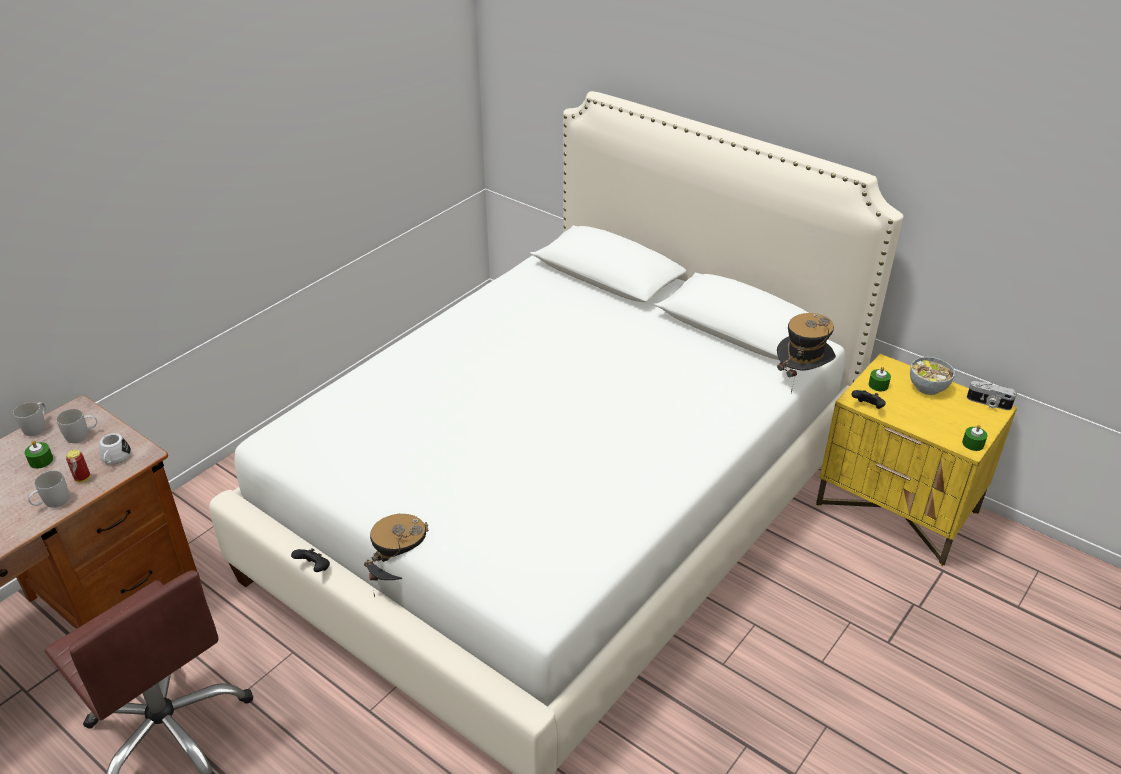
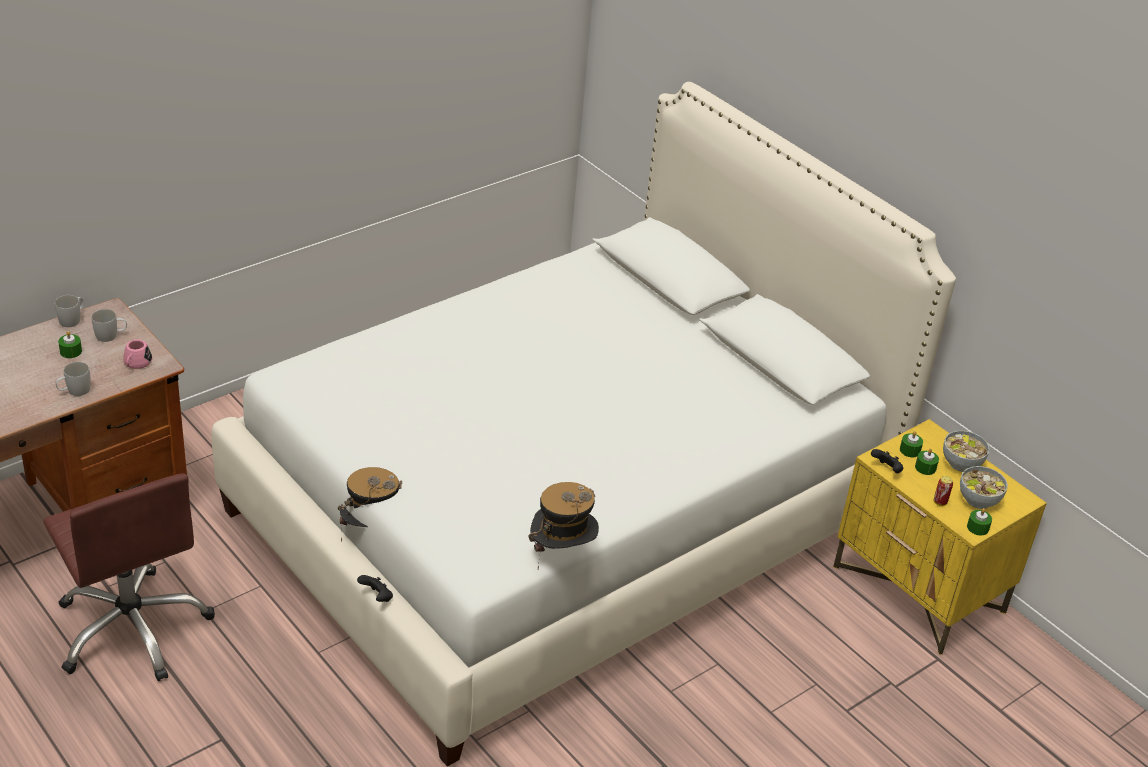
camera: 10 degrees right, 0 degrees up
can [66,450,90,482] -> can moved to [934,476,953,506]
white mug [99,433,131,465] -> pink mug [123,339,152,369]
black game controller [291,548,330,572] -> black game controller moved to [357,575,393,602]
hat [777,313,836,393] -> hat moved to [528,482,599,569]
camera [967,381,1017,410] -> none
none -> green candle [915,448,939,475]
none -> bowl [960,466,1008,509]

